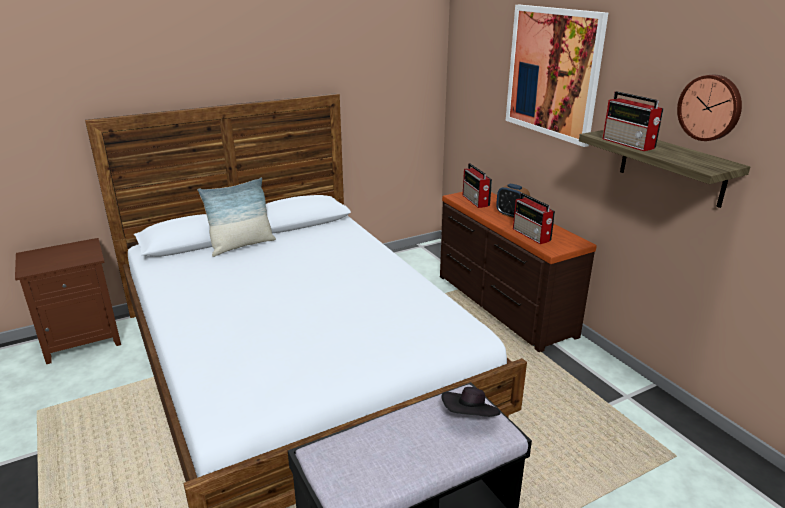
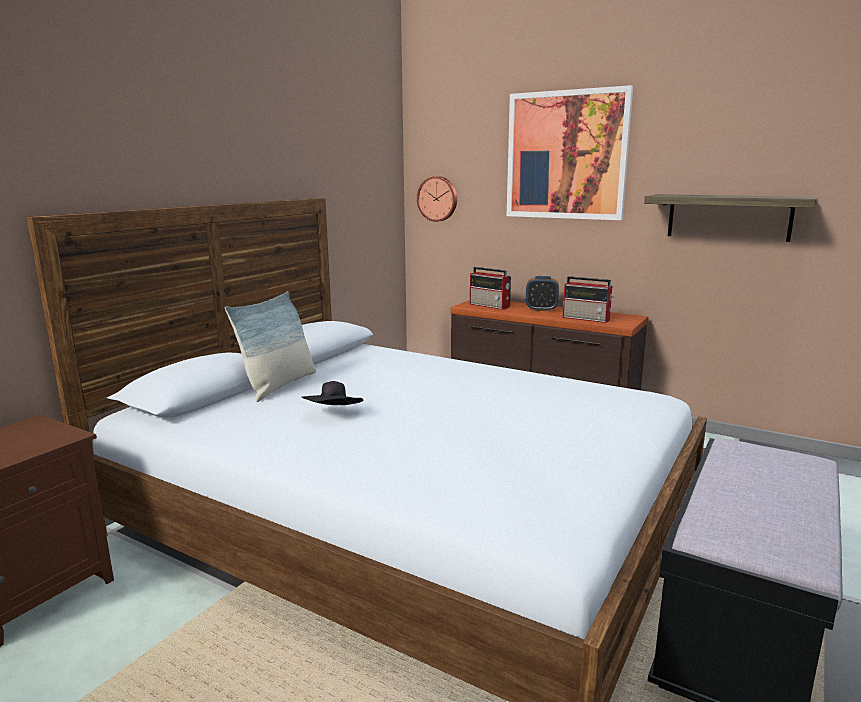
camera: 30 degrees left, 10 degrees down
black hat [442,387,501,417] -> black hat moved to [302,381,363,405]
radio [603,91,664,151] -> none
wall clock [677,75,742,141] -> wall clock moved to [417,176,457,222]

